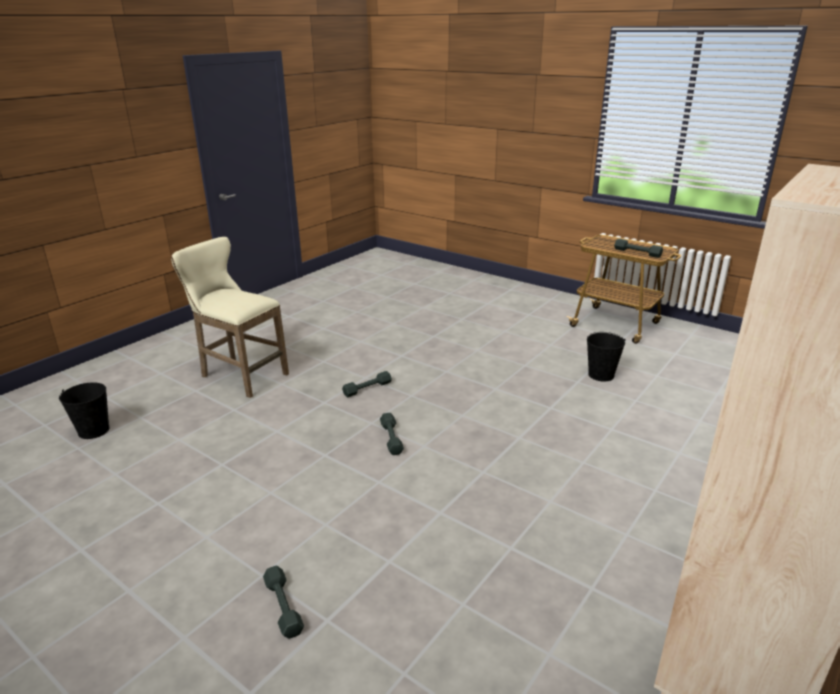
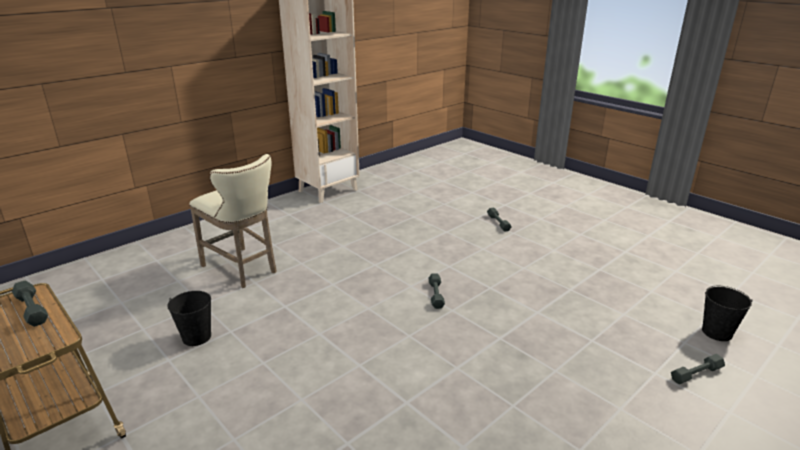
camera: 170 degrees left, 0 degrees up
beige stool [171,237,289,398] -> beige stool moved to [189,154,277,288]
grey dumbbell [342,371,392,397] -> grey dumbbell moved to [671,354,725,384]

